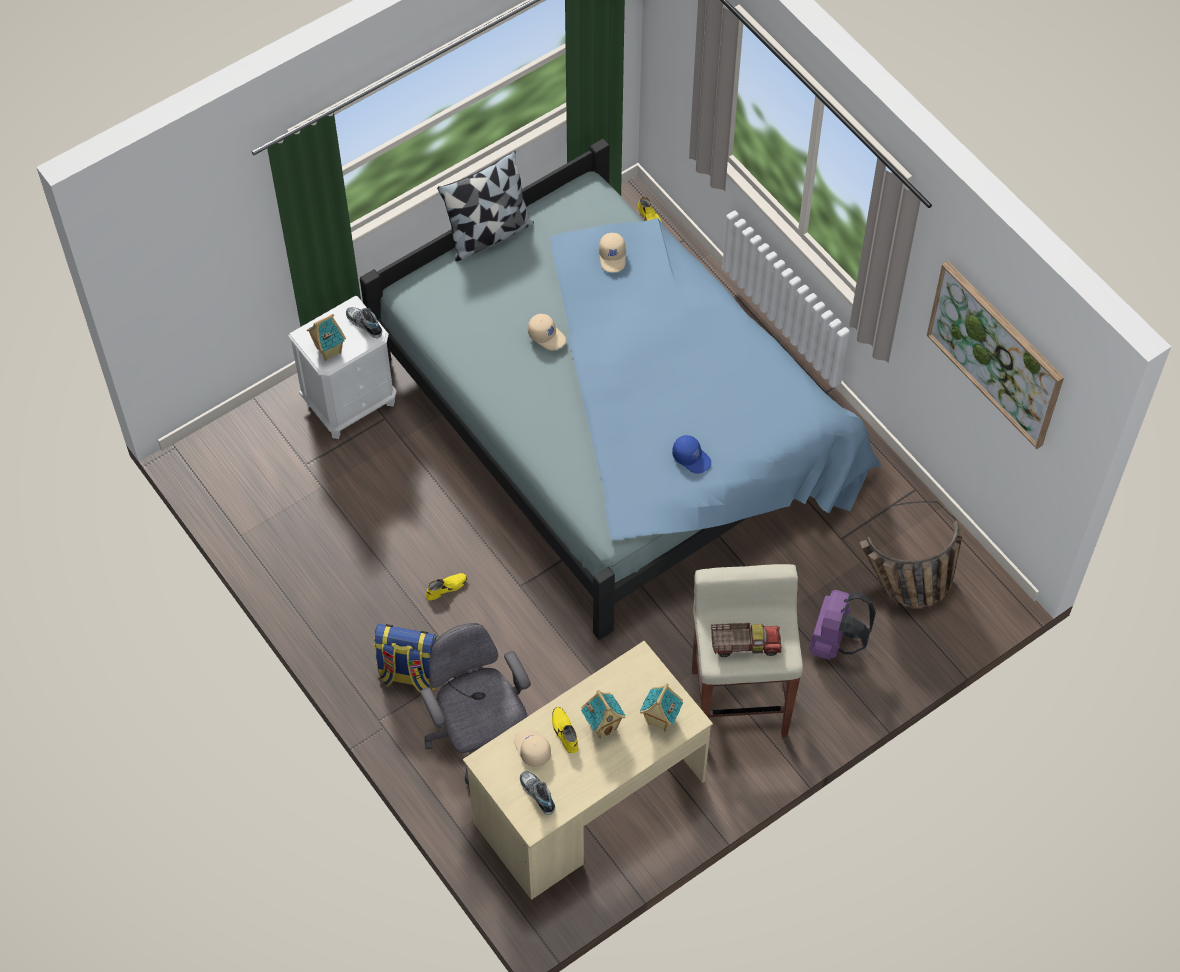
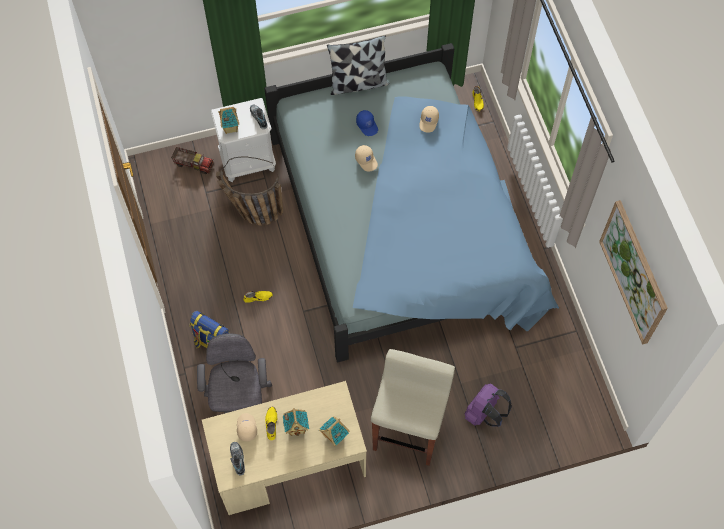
camera: 20 degrees right, 5 degrees up
blue cap [672,435,711,474] -> blue cap moved to [356,110,378,136]
toy truck [711,623,782,657] -> toy truck moved to [171,147,214,174]
basket [860,501,963,607] -> basket moved to [216,156,283,226]

